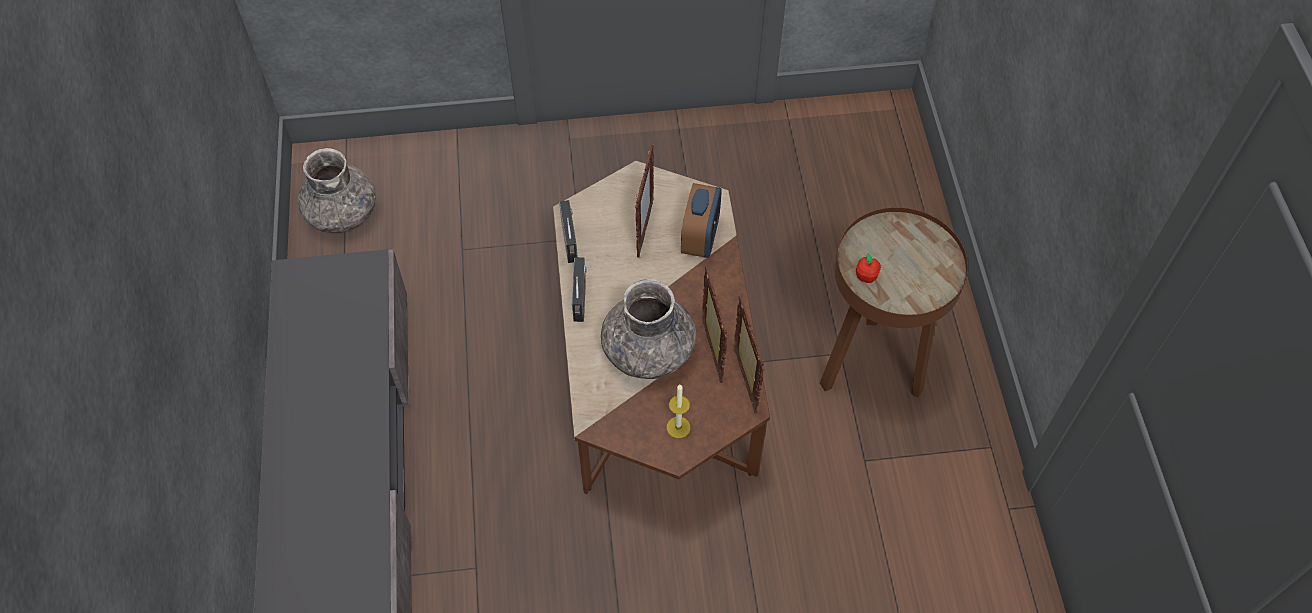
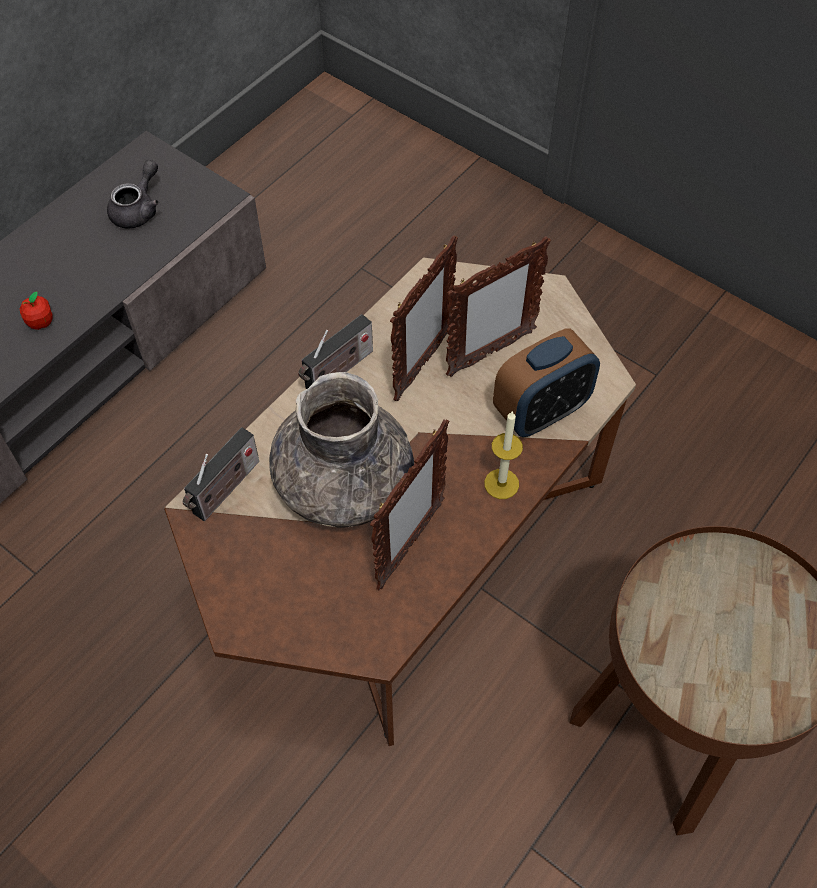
camera: 45 degrees right, 0 degrees up
grey vase [298,148,376,233] -> none
radio [559,200,578,263] -> radio moved to [183,427,259,521]
candle [667,385,690,438] -> candle moved to [484,411,523,499]
picture frame [734,296,765,413] -> picture frame moved to [390,235,458,401]
apple [856,253,881,283] -> apple moved to [20,291,53,330]
none -> grey teapot [107,160,159,229]

